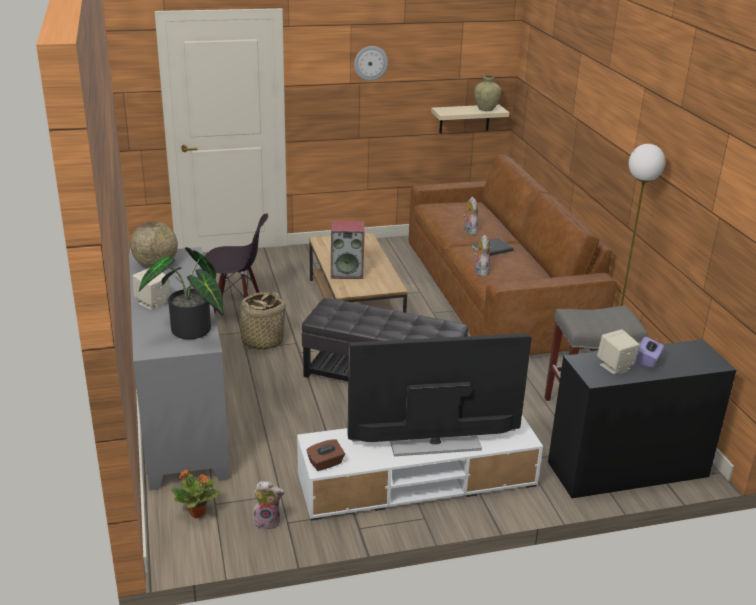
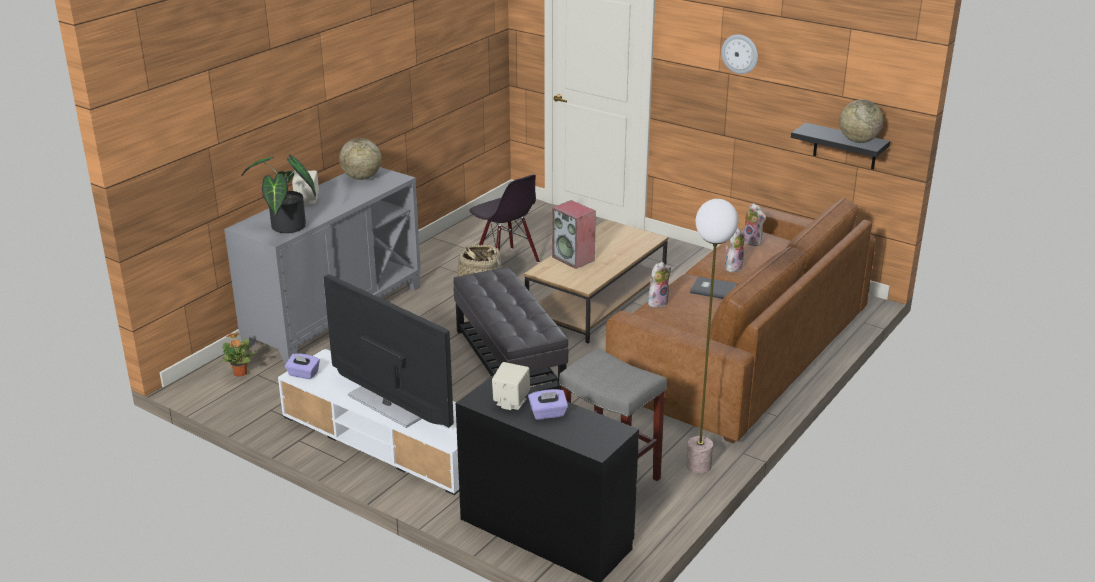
camera: 50 degrees right, 0 degrees up
plush toy [252,481,284,530] -> plush toy moved to [744,203,766,246]
brown tissue box [307,439,345,471] -> purple tissue box [285,353,320,379]
beige shelf [431,104,509,133] -> black shelf [791,123,890,170]
beige vase [474,75,501,111] -> globe [839,100,884,143]

